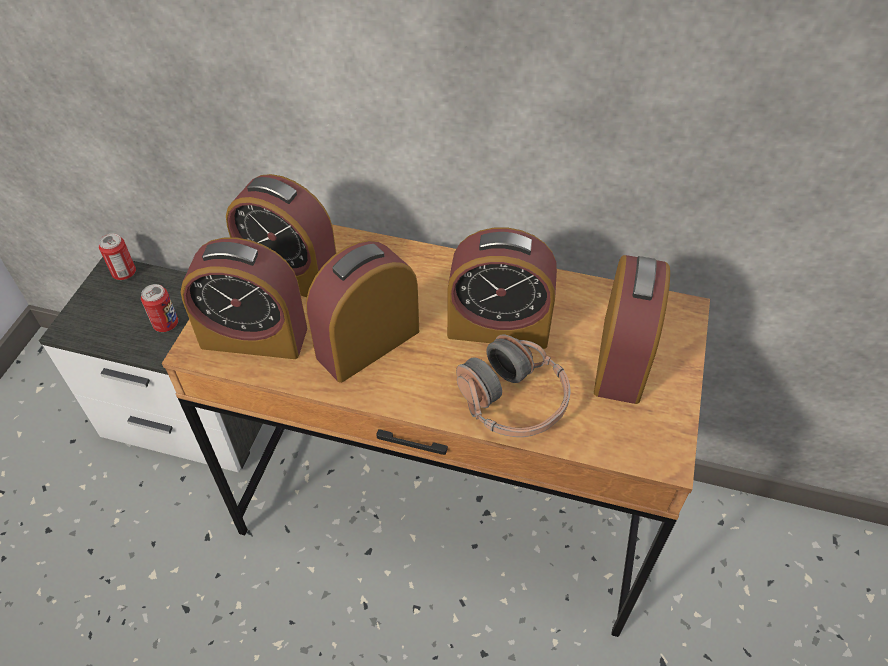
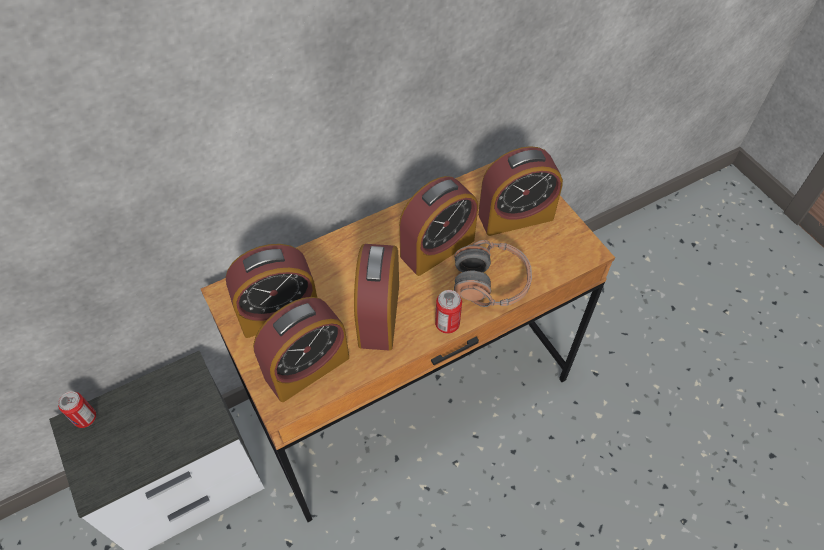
camera: 45 degrees left, 5 degrees up
can [141,284,178,332] -> can moved to [435,290,462,334]
alarm clock [594,255,670,404] -> alarm clock turned 105 degrees clockwise [478,146,563,236]

